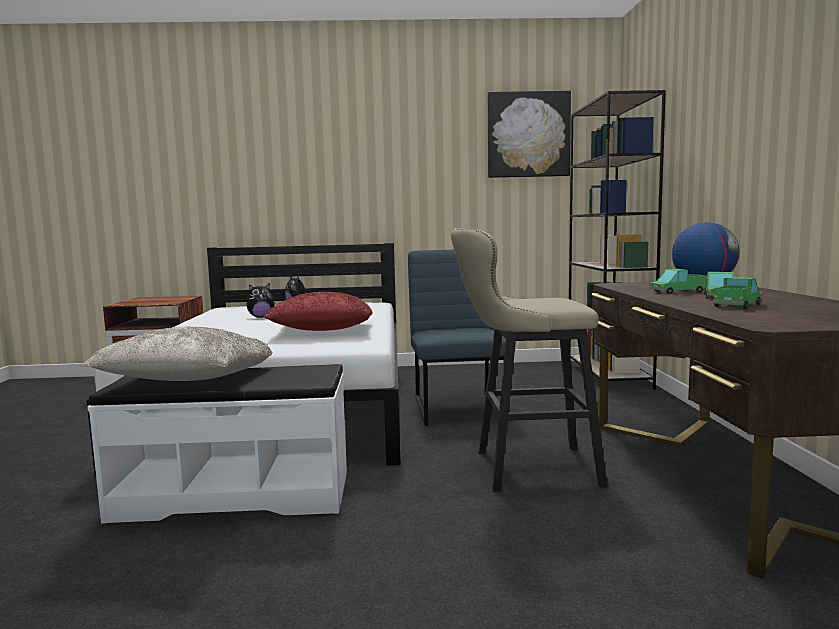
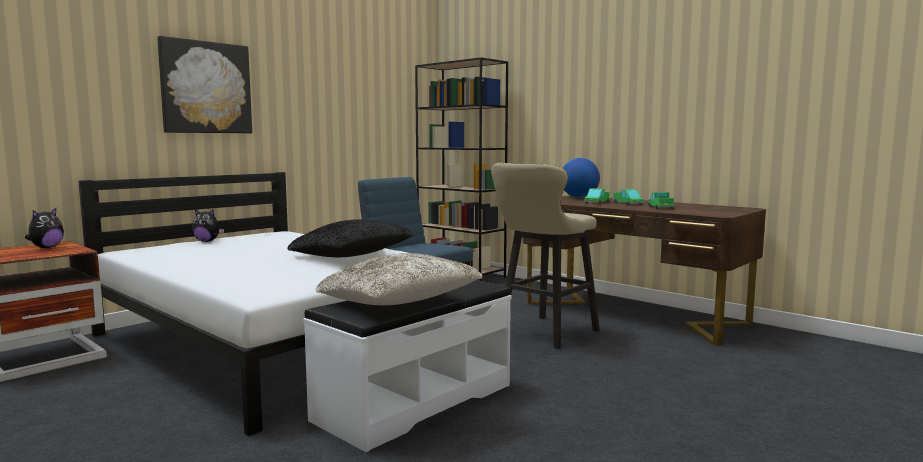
camera: 45 degrees left, 0 degrees up
plush toy [246,283,275,318] -> plush toy moved to [25,208,64,248]
red pillow [264,292,373,331] -> black pillow [288,219,414,257]
picture [488,91,571,178] -> picture moved to [157,36,252,133]

